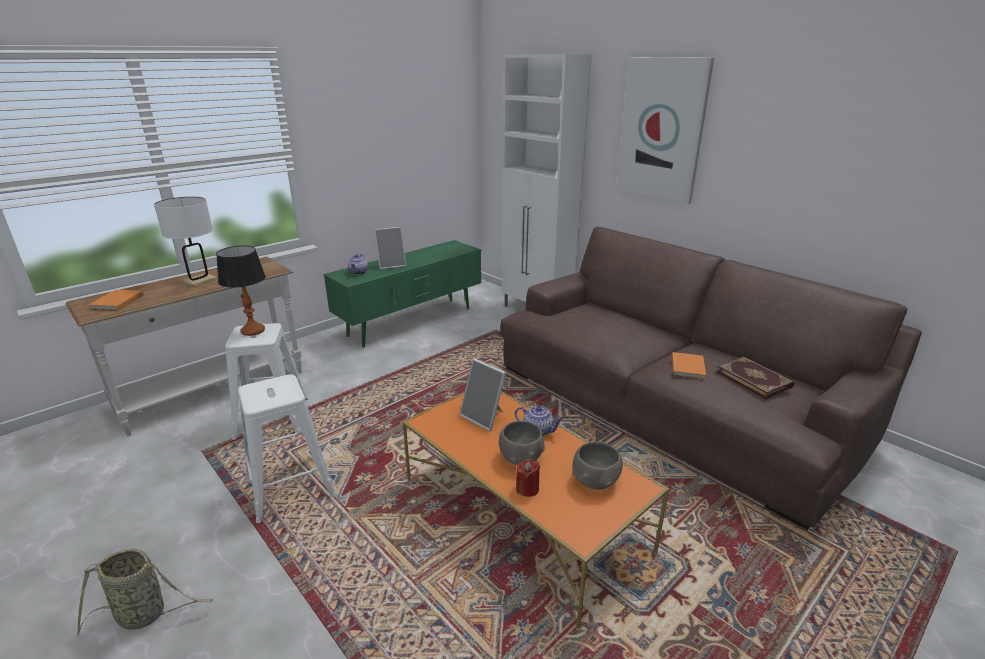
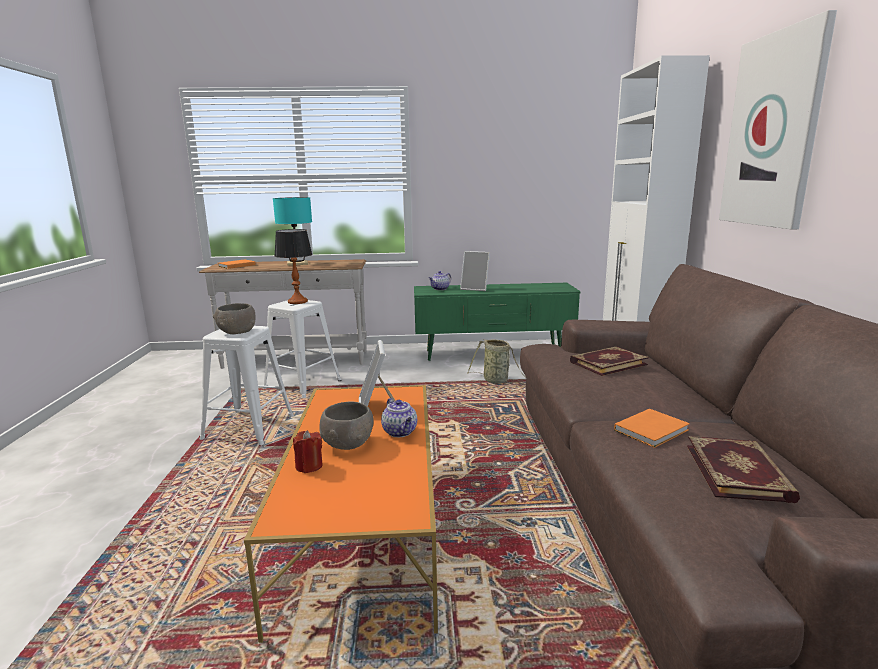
camera: 40 degrees right, 10 degrees down
basket [77,549,213,636] -> basket moved to [467,339,526,384]
white table lamp [154,197,217,287] -> turquoise table lamp [273,197,312,266]
grey bowl [572,442,623,490] -> grey bowl moved to [213,303,256,334]
none -> book [570,346,649,376]

